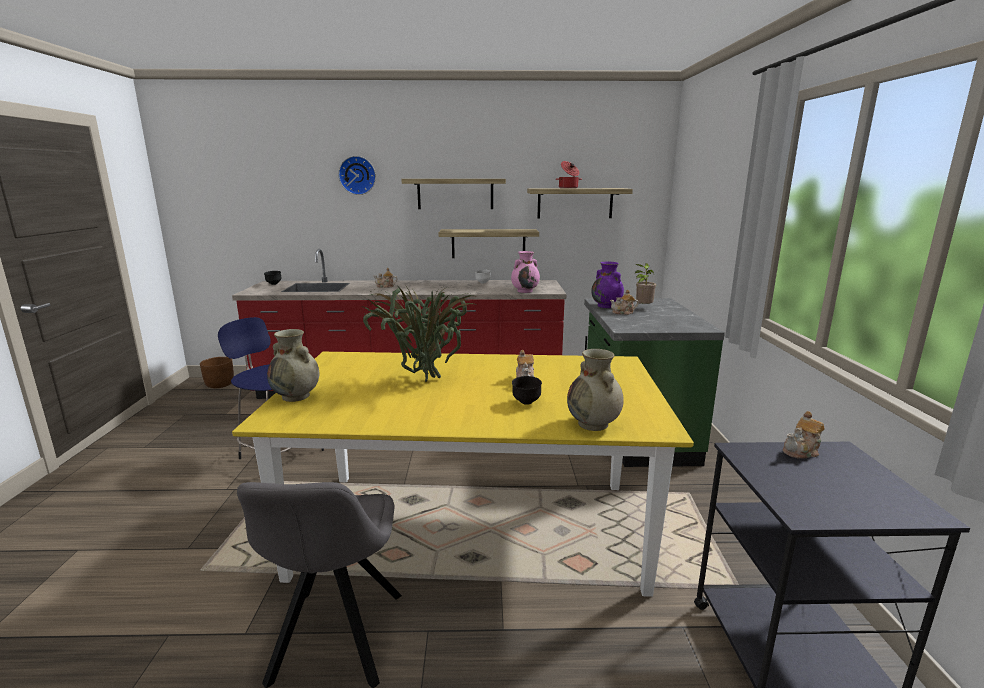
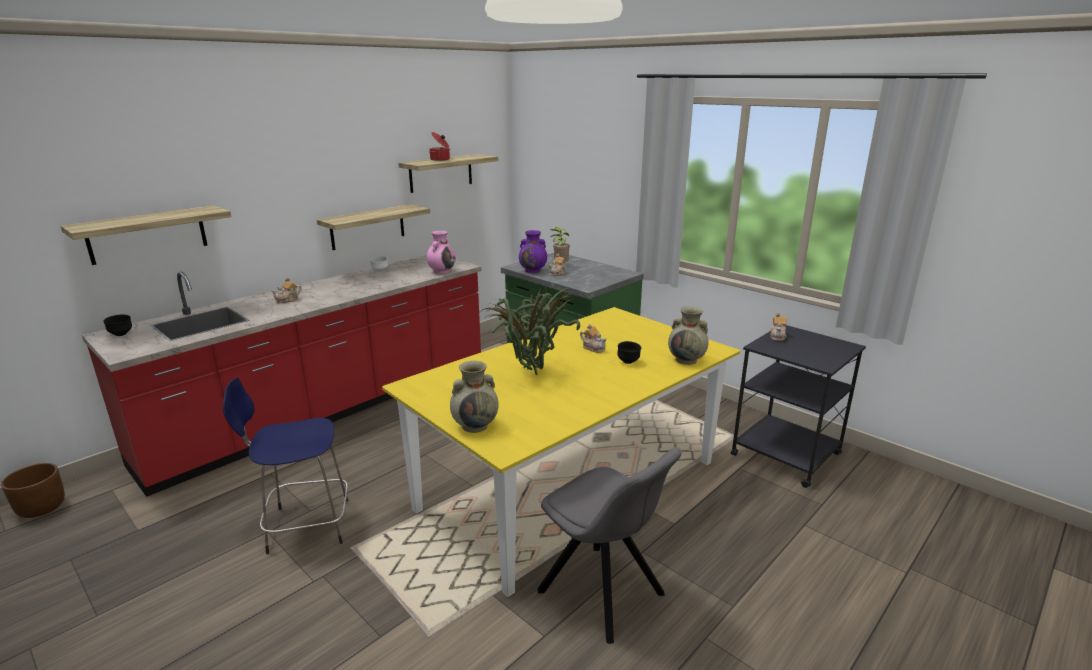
camera: 45 degrees left, 5 degrees up
wall clock [338,156,376,195] -> none
shelf [401,179,506,209] -> shelf moved to [61,206,231,265]

